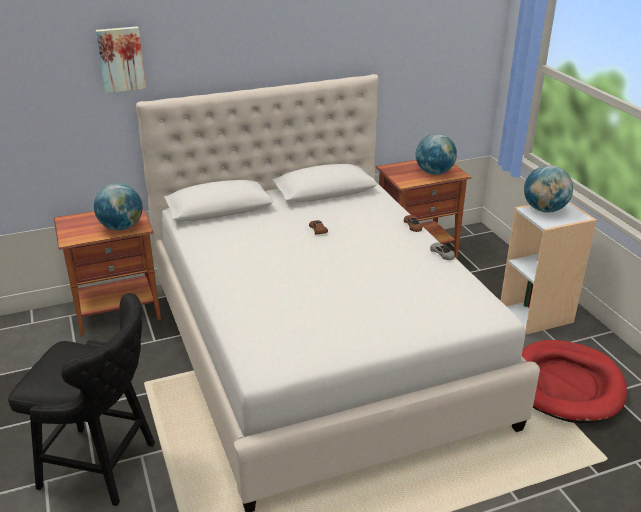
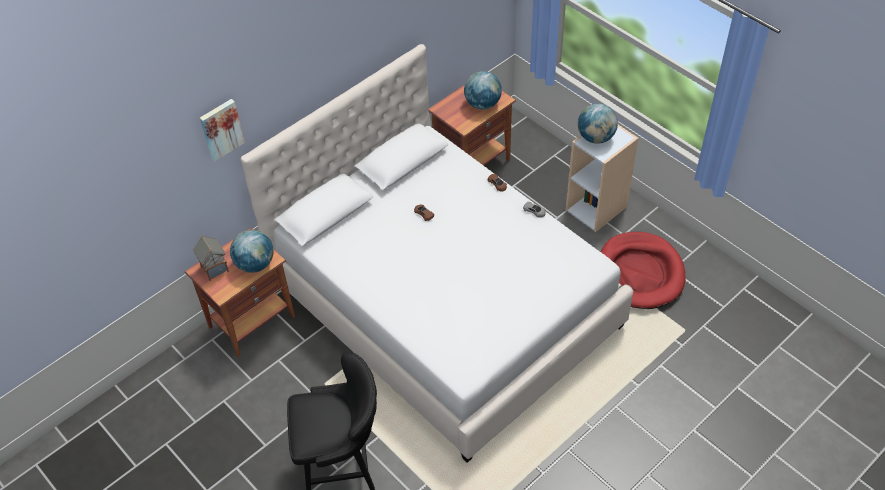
camera: 20 degrees left, 20 degrees up
none -> toy house [193,236,229,281]

